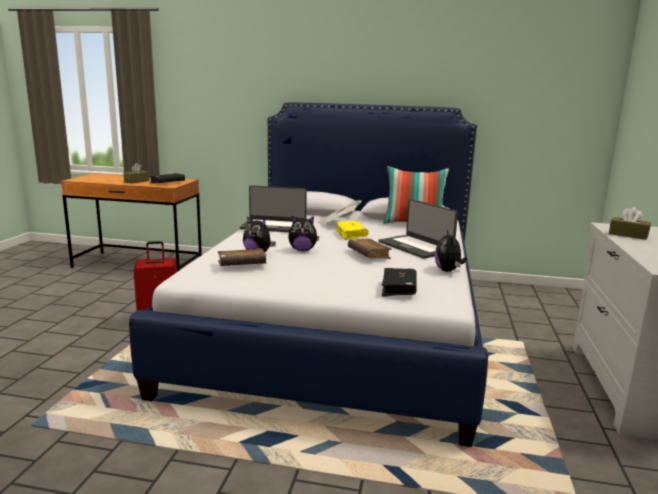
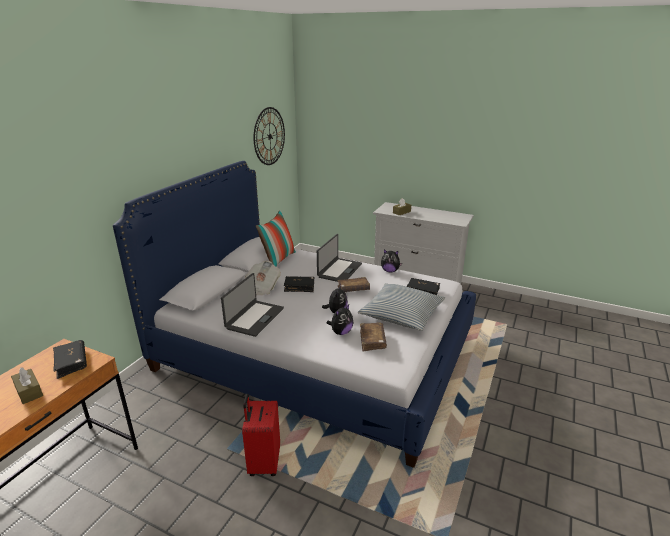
camera: 75 degrees left, 10 degrees up
yellow book [336,221,369,240] -> black book [284,276,314,292]
laptop [378,199,458,259] -> laptop turned 45 degrees counterclockwise [317,234,362,282]
none -> wall clock [254,107,285,165]
none -> pillow [358,283,445,331]

